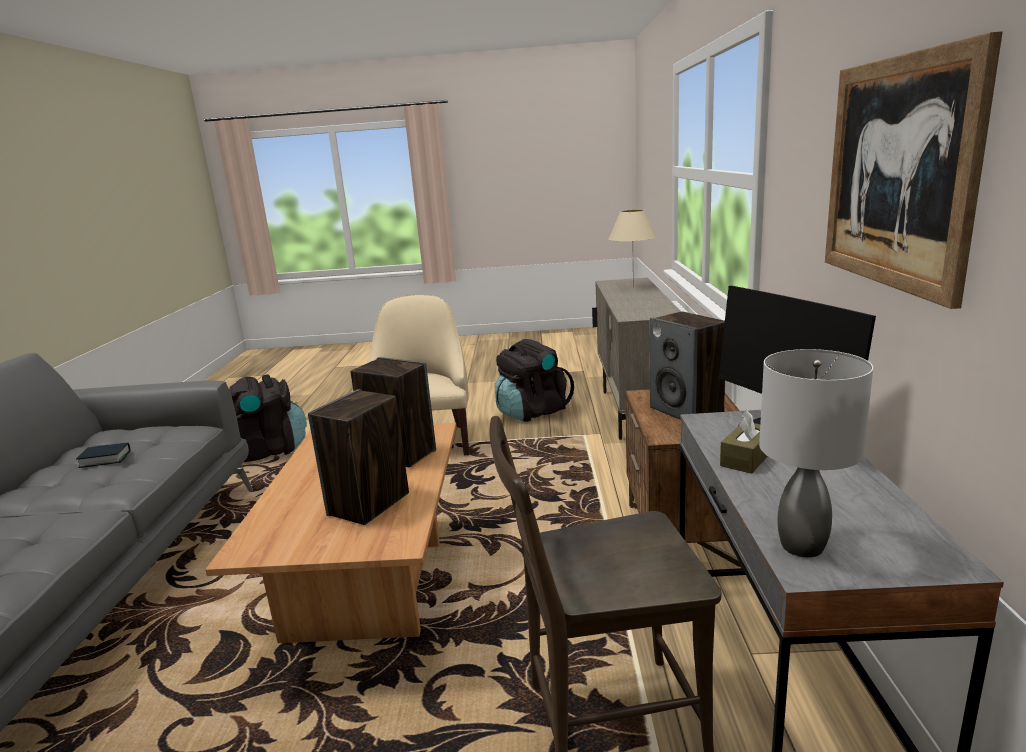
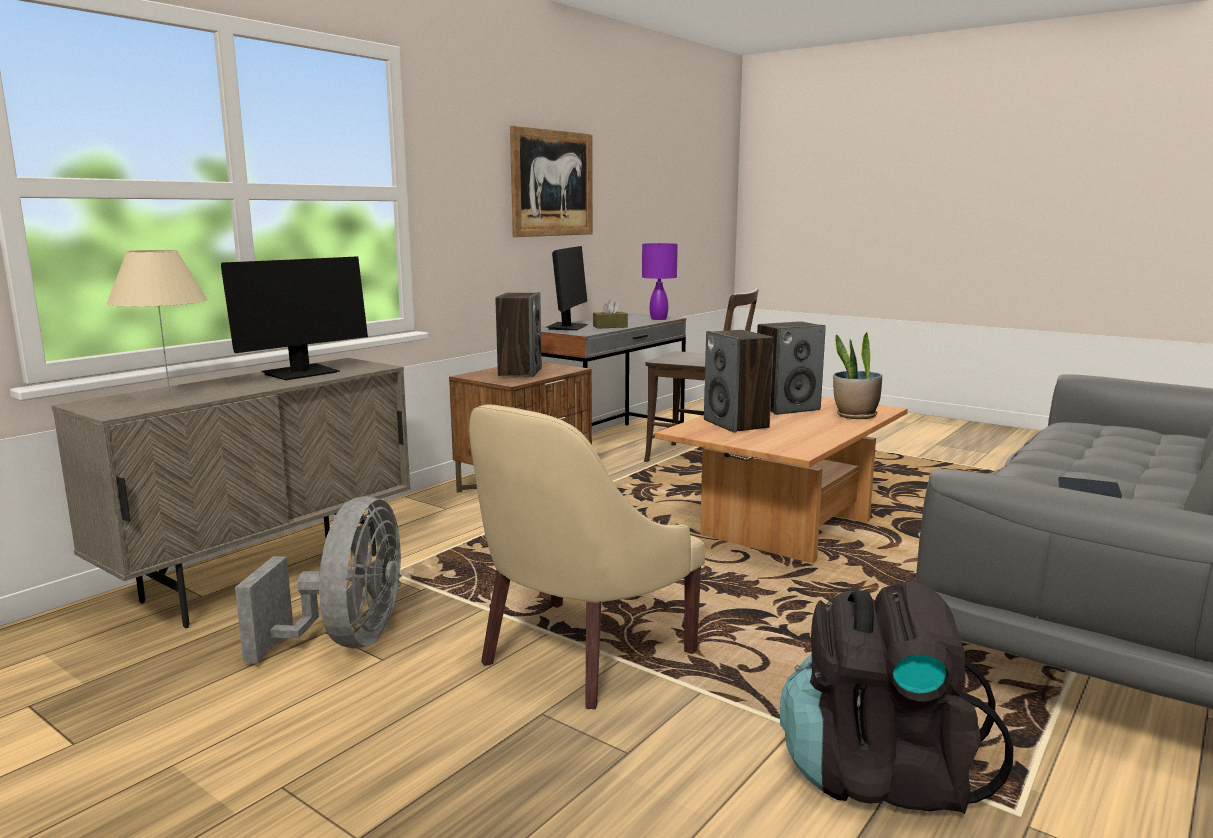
camera: 145 degrees left, 5 degrees down
black backpack [495,339,574,422] -> grey fan [235,496,402,663]
grey table lamp [759,349,873,557] -> purple table lamp [642,243,678,320]
none -> monitor [221,256,368,380]
none -> potted plant [833,332,882,419]

